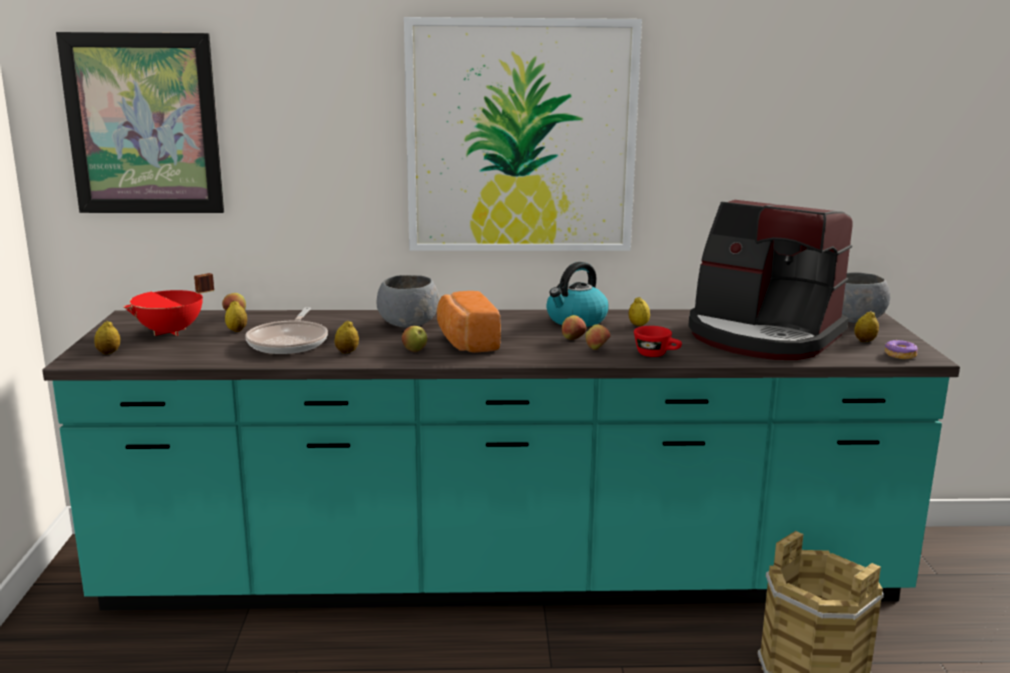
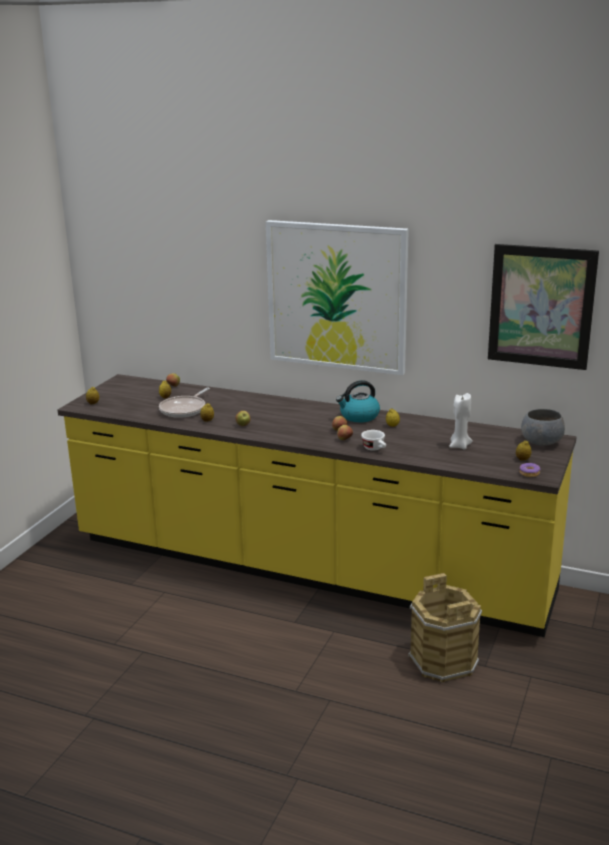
camera: 25 degrees right, 5 degrees up
turquoise counter [42,309,960,610] -> yellow counter [58,374,577,637]
picture [56,32,224,213] -> picture moved to [488,244,599,370]
red cooking pot [123,273,214,336] -> none
grey bowl [377,275,440,328] -> none
bread [437,291,501,353] -> none
red cup [634,326,682,357] -> white cup [361,430,386,451]
coffee machine [688,200,853,360] -> white candle [449,393,473,450]

